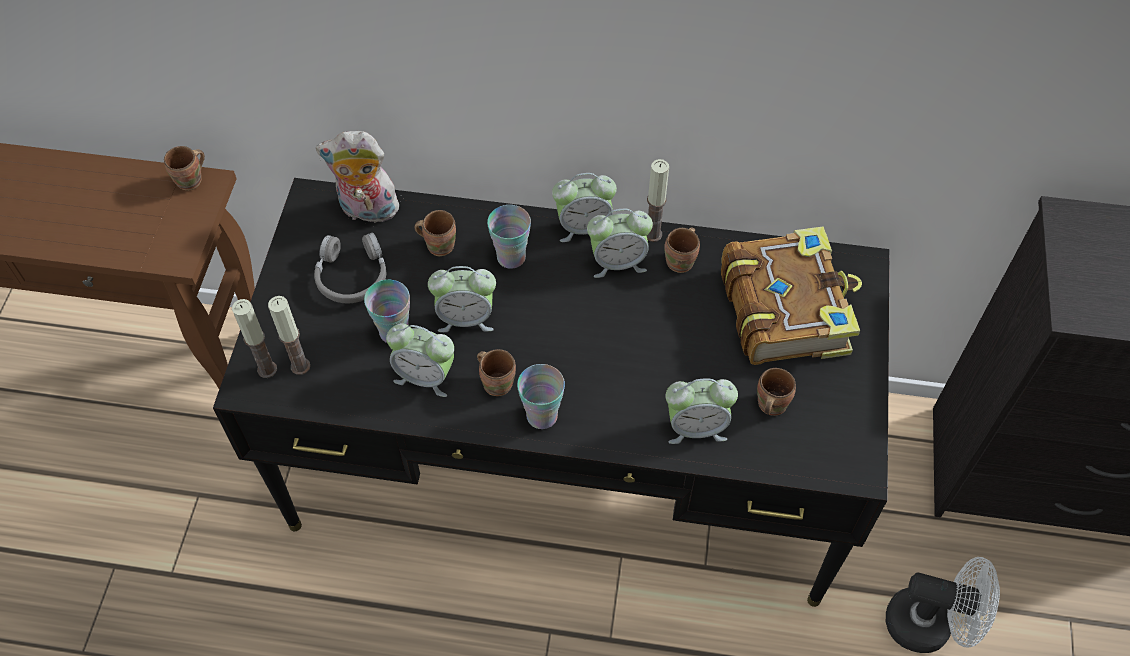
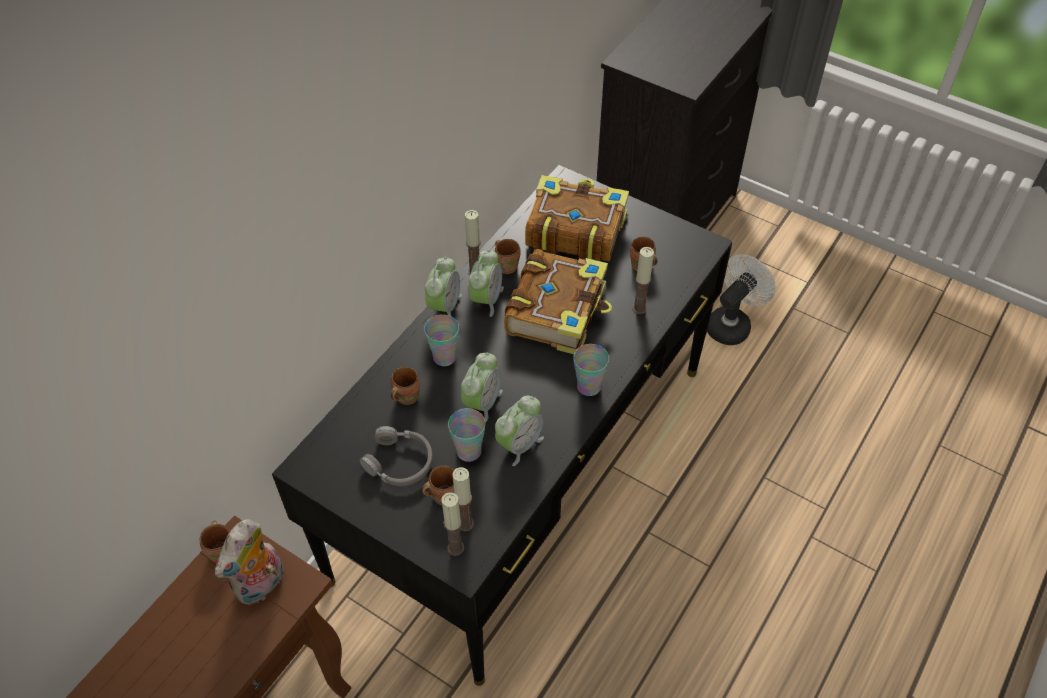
camera: 65 degrees left, 5 degrees down
plush toy [316,131,401,223] -> plush toy moved to [215,520,283,605]
brown mug [477,349,516,396] -> brown mug moved to [422,465,454,505]
alarm clock [666,378,738,444] -> candle [632,247,654,314]
none -> book [504,249,612,354]

